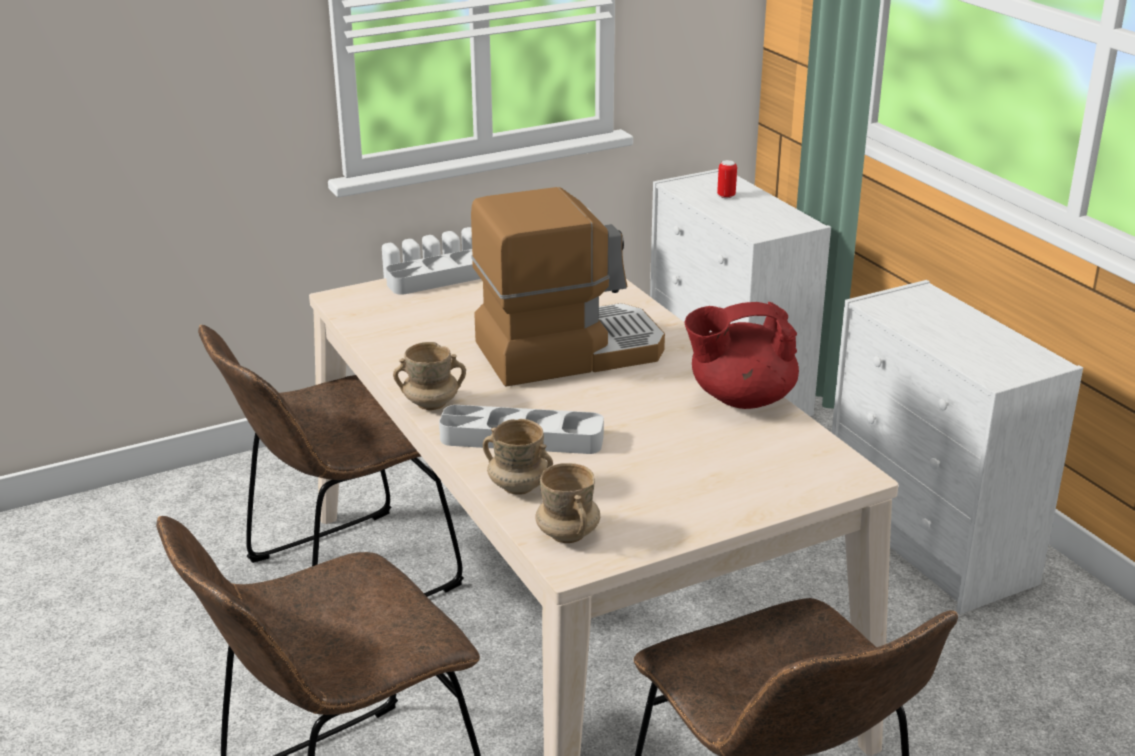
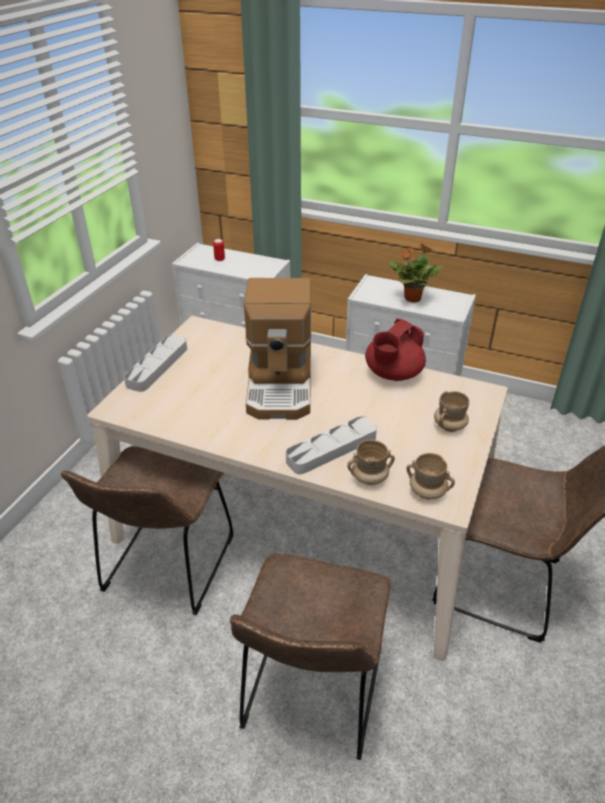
camera: 40 degrees left, 10 degrees up
beige mug [393,342,466,410] -> beige mug moved to [434,391,469,432]
coffee machine [471,187,665,387] -> coffee machine turned 150 degrees clockwise [244,278,311,420]
none -> potted plant [389,243,443,303]

